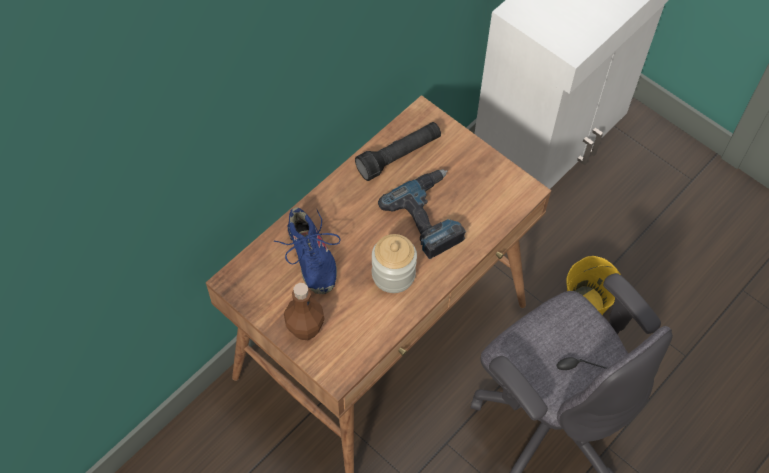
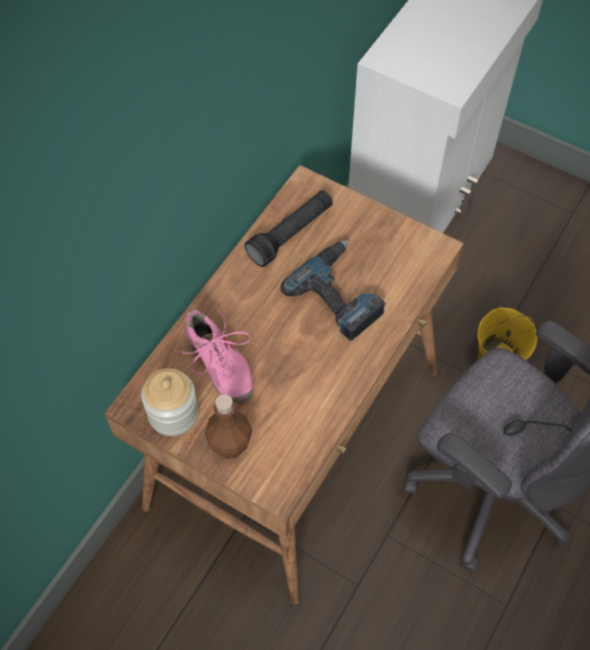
camera: 10 degrees left, 0 degrees up
blue shoe [274,207,341,294] -> pink shoe [174,307,253,403]
jar [372,234,417,293] -> jar moved to [141,368,199,436]

